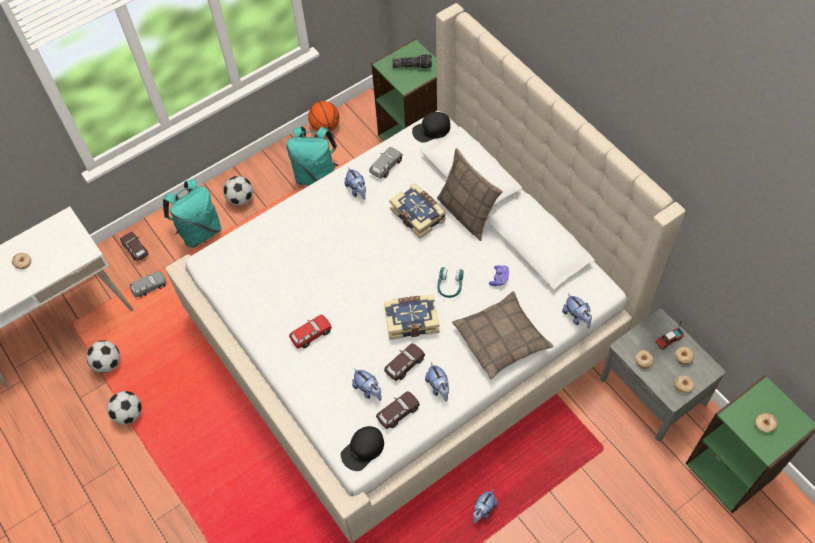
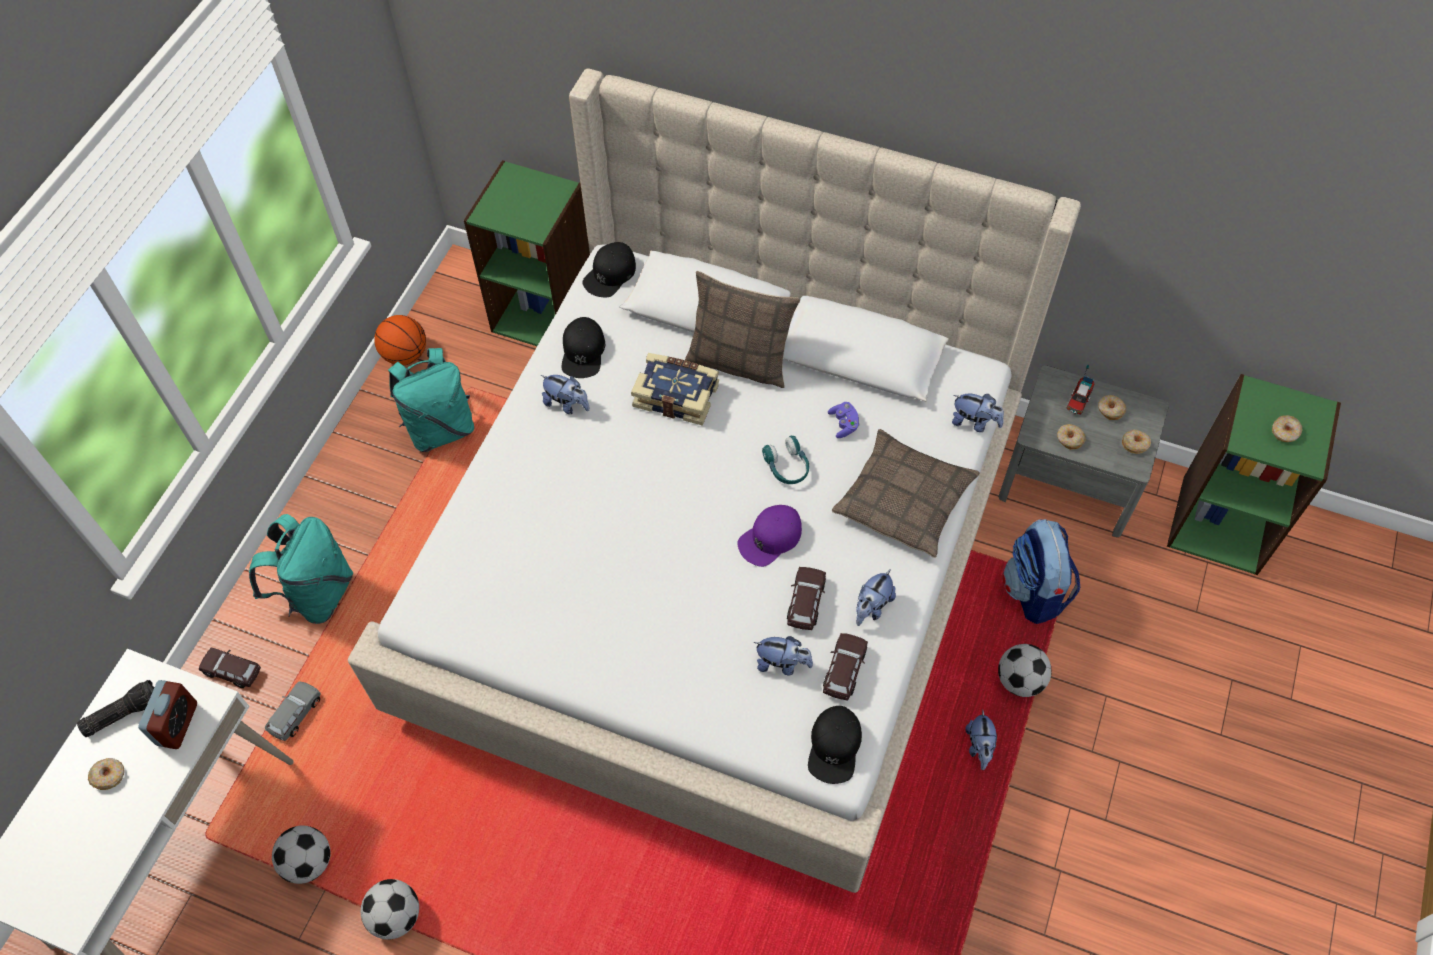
camera: 35 degrees left, 0 degrees up
football [223,176,253,206] -> football moved to [998,644,1052,697]
red toy car [289,314,332,348] -> none
grey toy car [369,147,403,179] -> black cap [561,317,605,378]
book [384,295,440,340] -> purple cap [737,505,802,567]
flashlight [392,54,432,68] -> flashlight moved to [77,680,154,737]
plush toy [425,363,449,402] -> plush toy turned 90 degrees clockwise [856,569,896,626]
none -> alarm clock [138,680,197,749]
none -> backpack [1002,519,1080,624]

